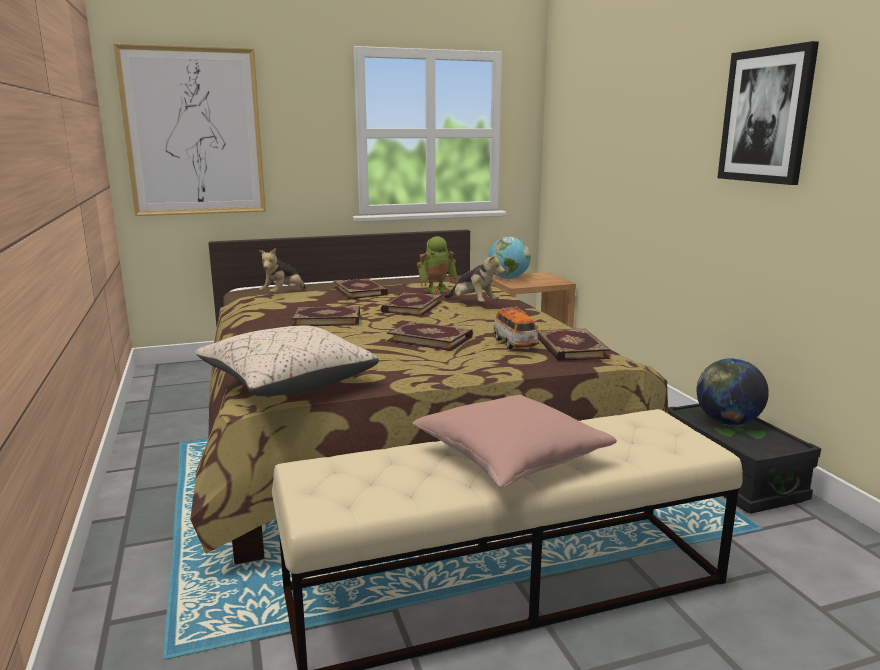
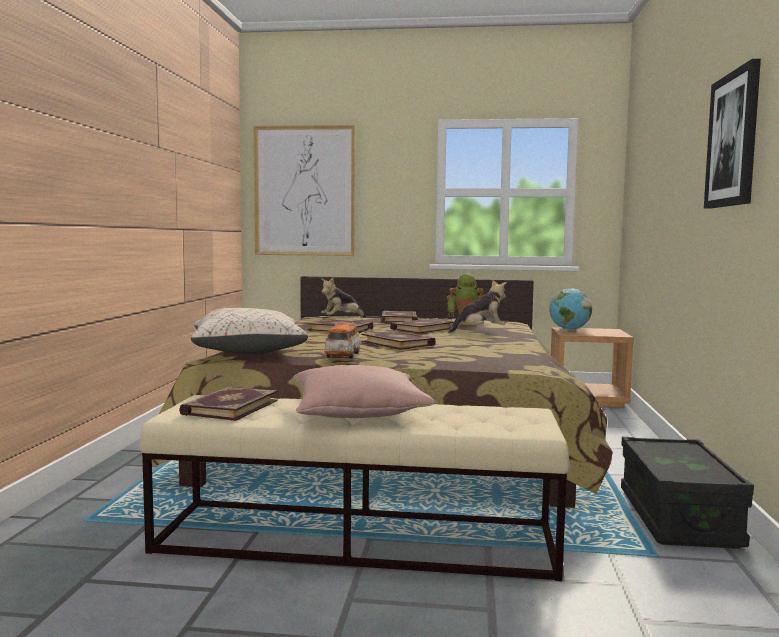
camera: 25 degrees right, 10 degrees down
plush toy [444,252,505,302] -> plush toy turned 90 degrees counterclockwise [448,280,507,333]
toy car [493,307,539,349] -> toy car moved to [324,321,361,359]
book [538,328,611,361] -> book moved to [179,386,278,421]
globe [696,358,769,425] -> none

